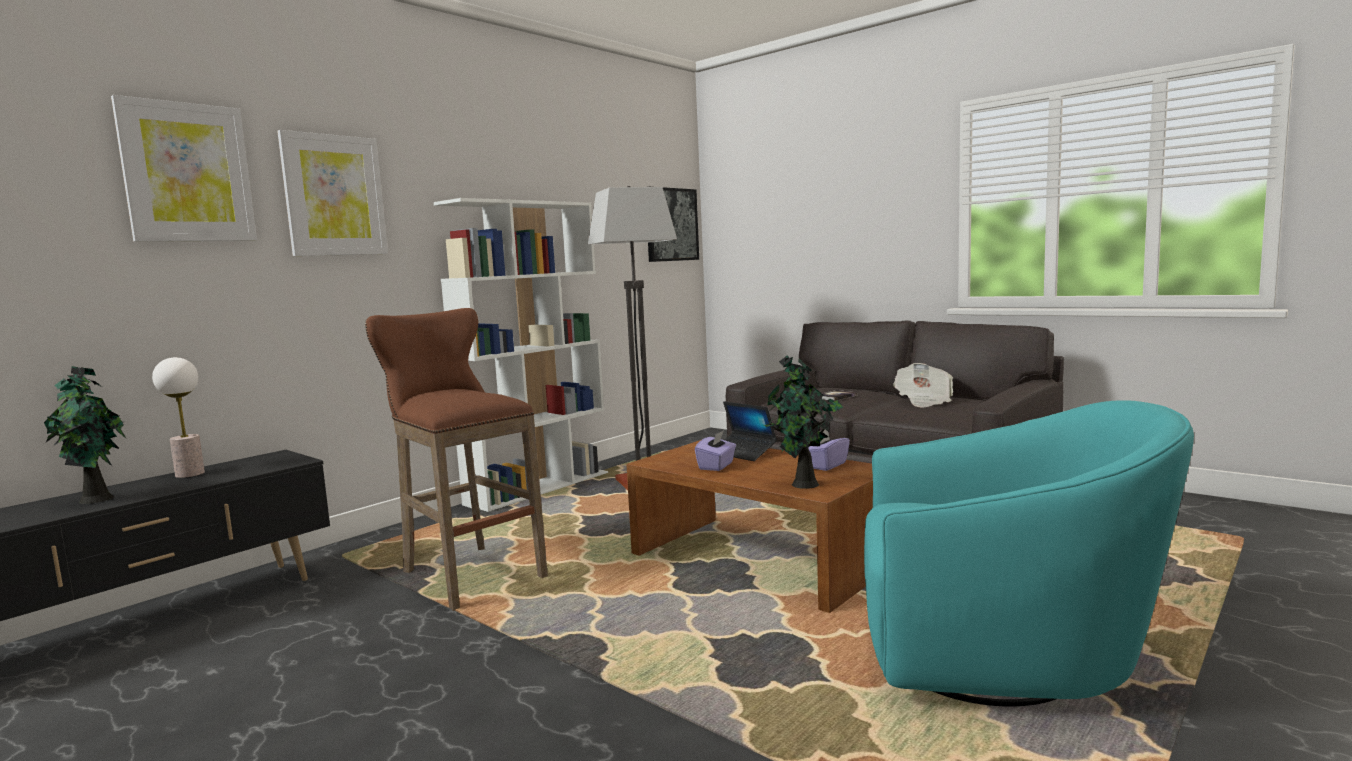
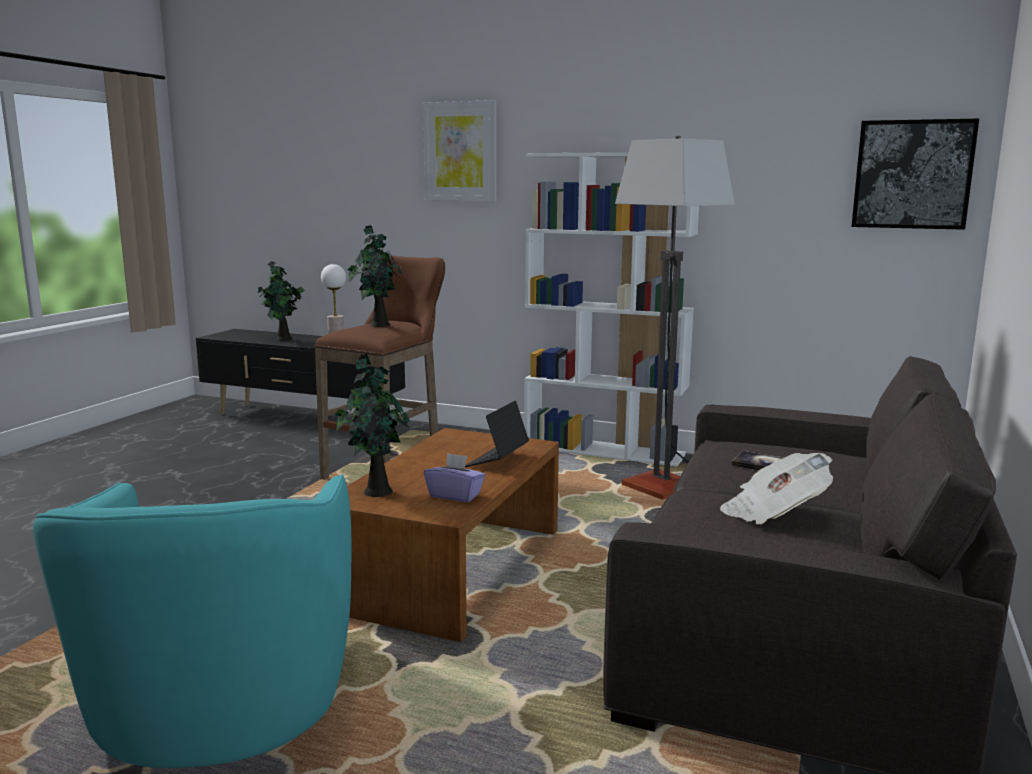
camera: 70 degrees right, 5 degrees up
picture [111,95,257,242] -> none
purple tissue box [695,430,736,471] -> none
none -> potted plant [348,225,402,327]

